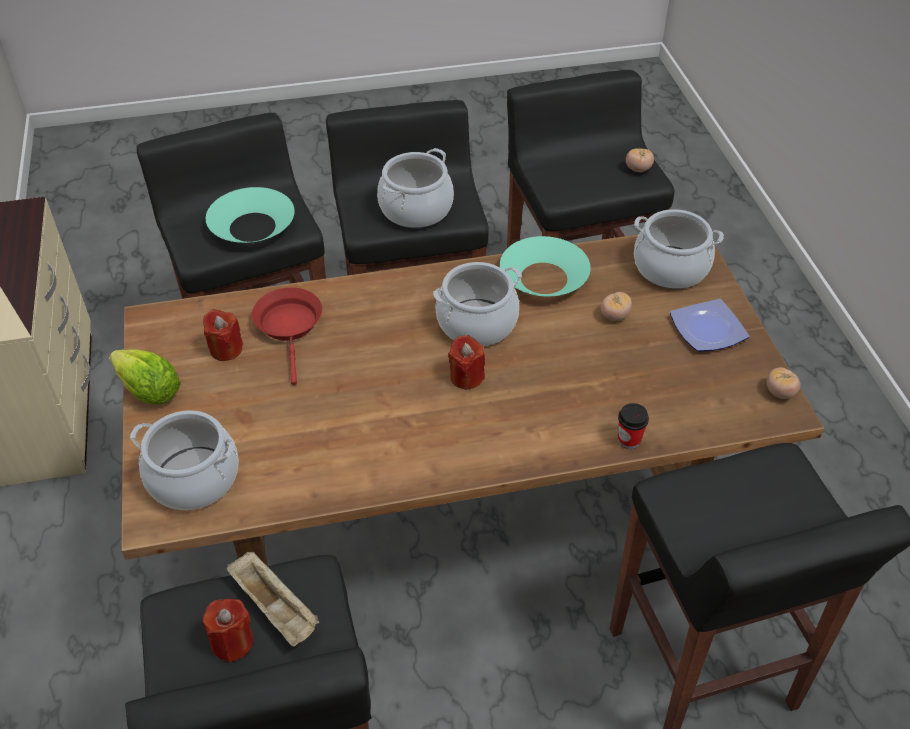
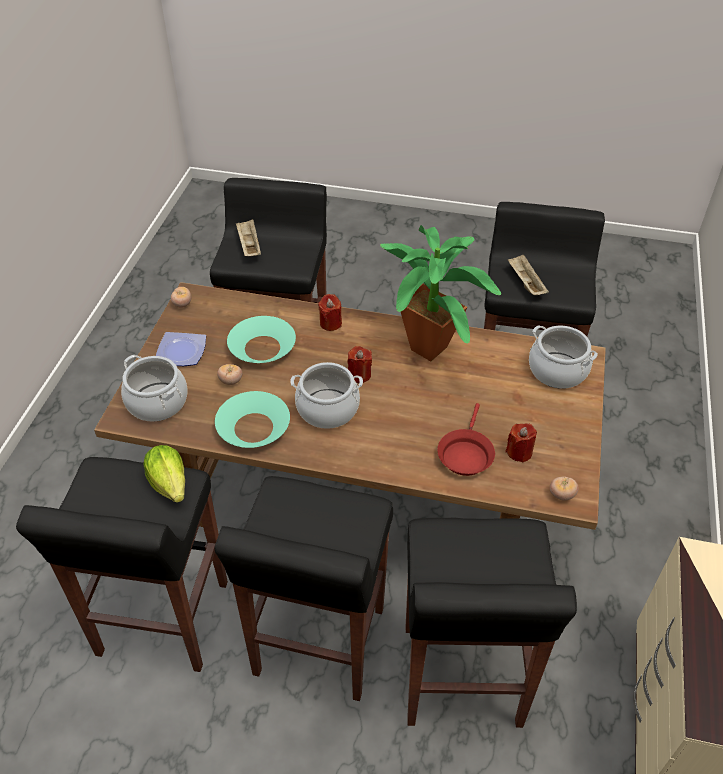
camera: 155 degrees left, 0 degrees up
lettuce [109,349,181,405] -> lettuce moved to [143,445,185,503]
red candle [203,599,253,663] -> red candle moved to [318,294,342,331]
turquoise bowl [206,187,295,243] -> turquoise bowl moved to [227,316,296,363]
cooking pot [377,148,454,228] -> none
cup [618,403,649,449] -> none
tomato [626,148,654,172] -> tomato moved to [550,476,579,501]
none -> beige tray [236,220,261,257]
none -> potted plant [380,225,501,361]

